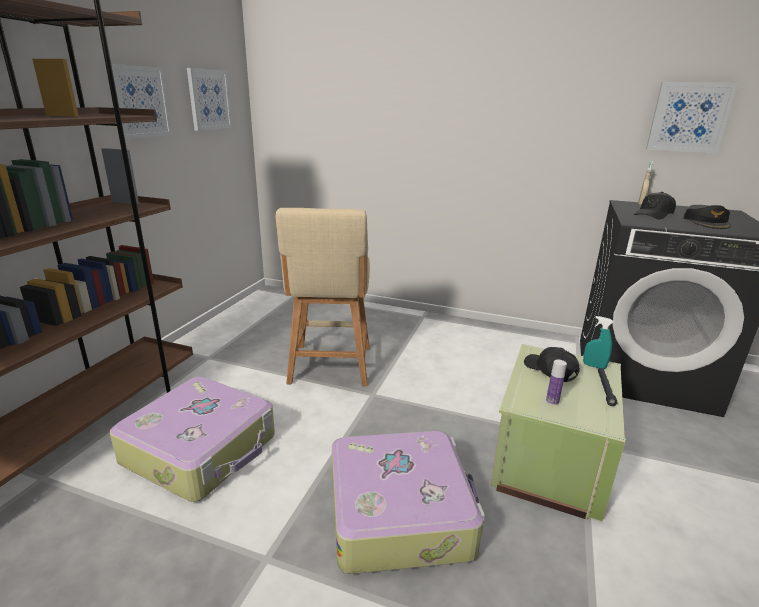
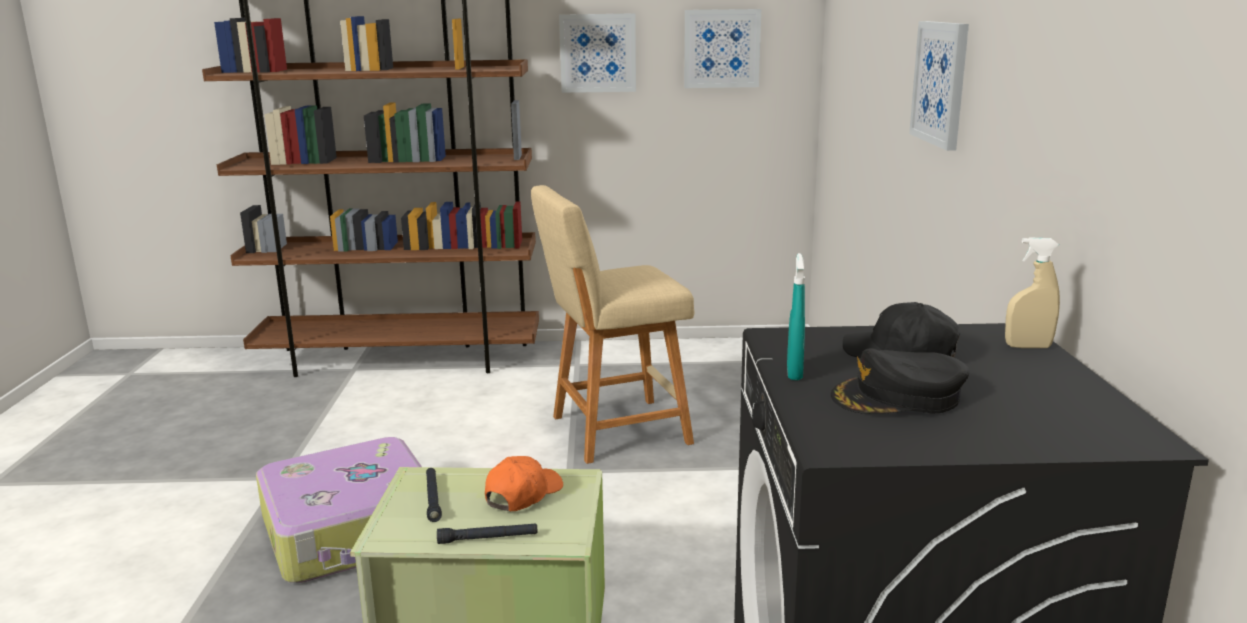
camera: 70 degrees right, 5 degrees down
suitcase [110,377,275,502] -> none
black cap [524,347,580,382] -> orange cap [485,456,563,511]
bottle [546,360,567,405] -> black flashlight [426,468,442,522]
turquoise spray bottle [583,316,613,369] -> turquoise spray bottle moved to [787,253,805,380]
picture [646,82,738,153] -> picture moved to [909,21,969,151]

